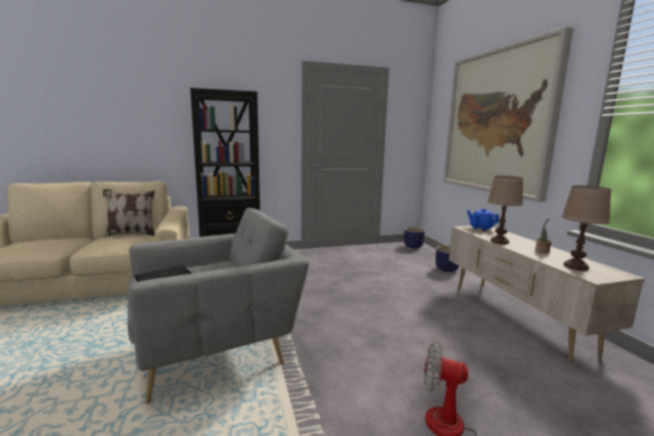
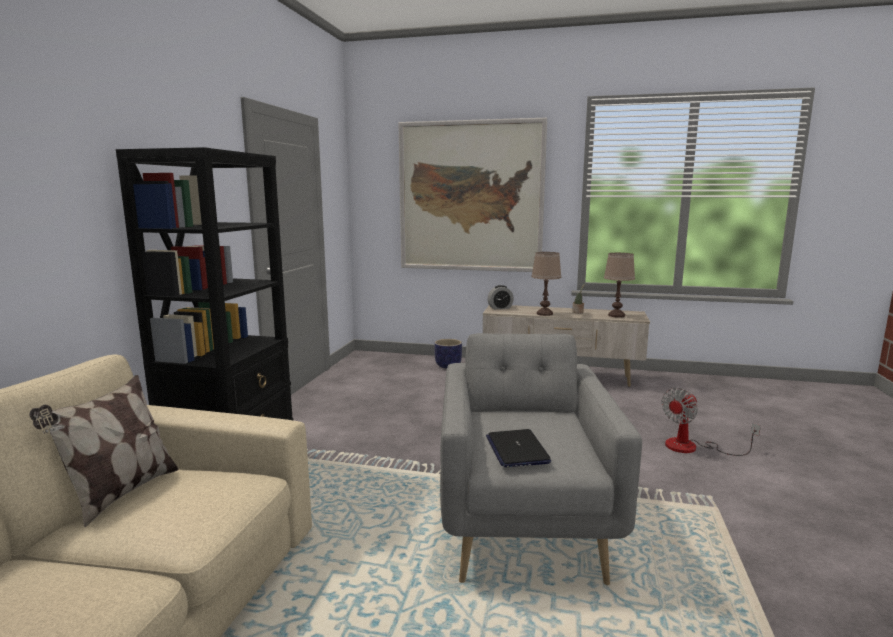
camera: 60 degrees left, 0 degrees up
planter [404,227,425,249] -> none
blue teapot [467,209,499,231] -> alarm clock [487,285,514,309]

